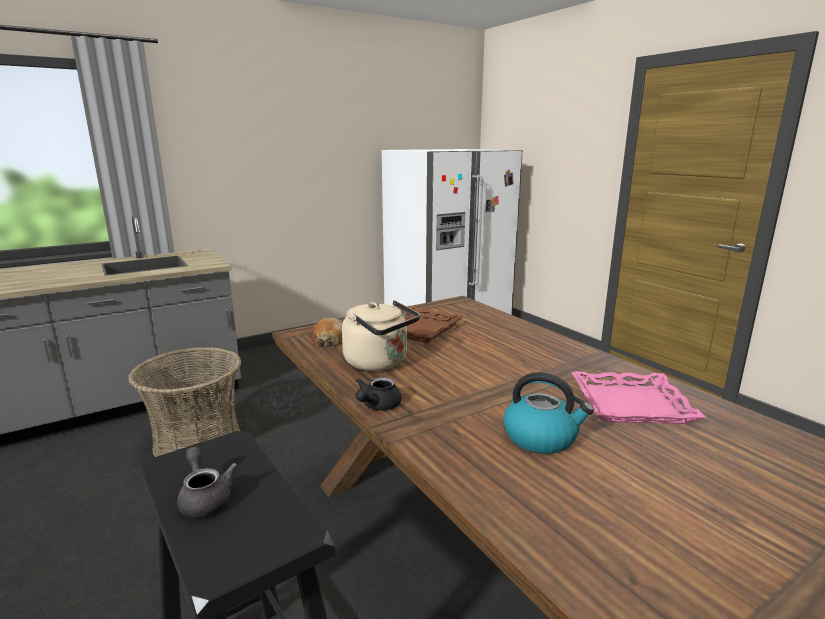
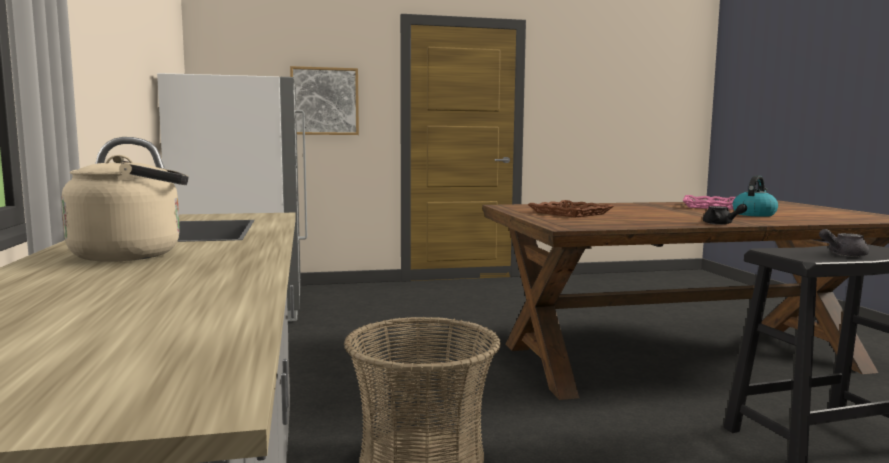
camera: 70 degrees left, 10 degrees down
bread [311,318,343,347] -> none
beige kettle [342,300,420,371] -> beige kettle moved to [61,155,189,262]
none -> picture [290,66,359,135]

